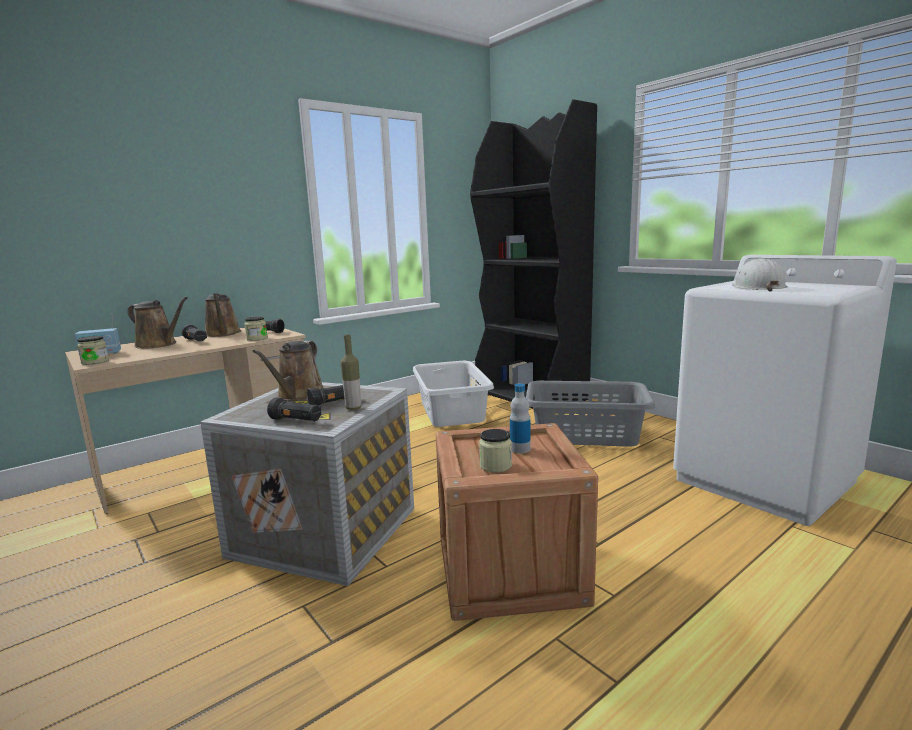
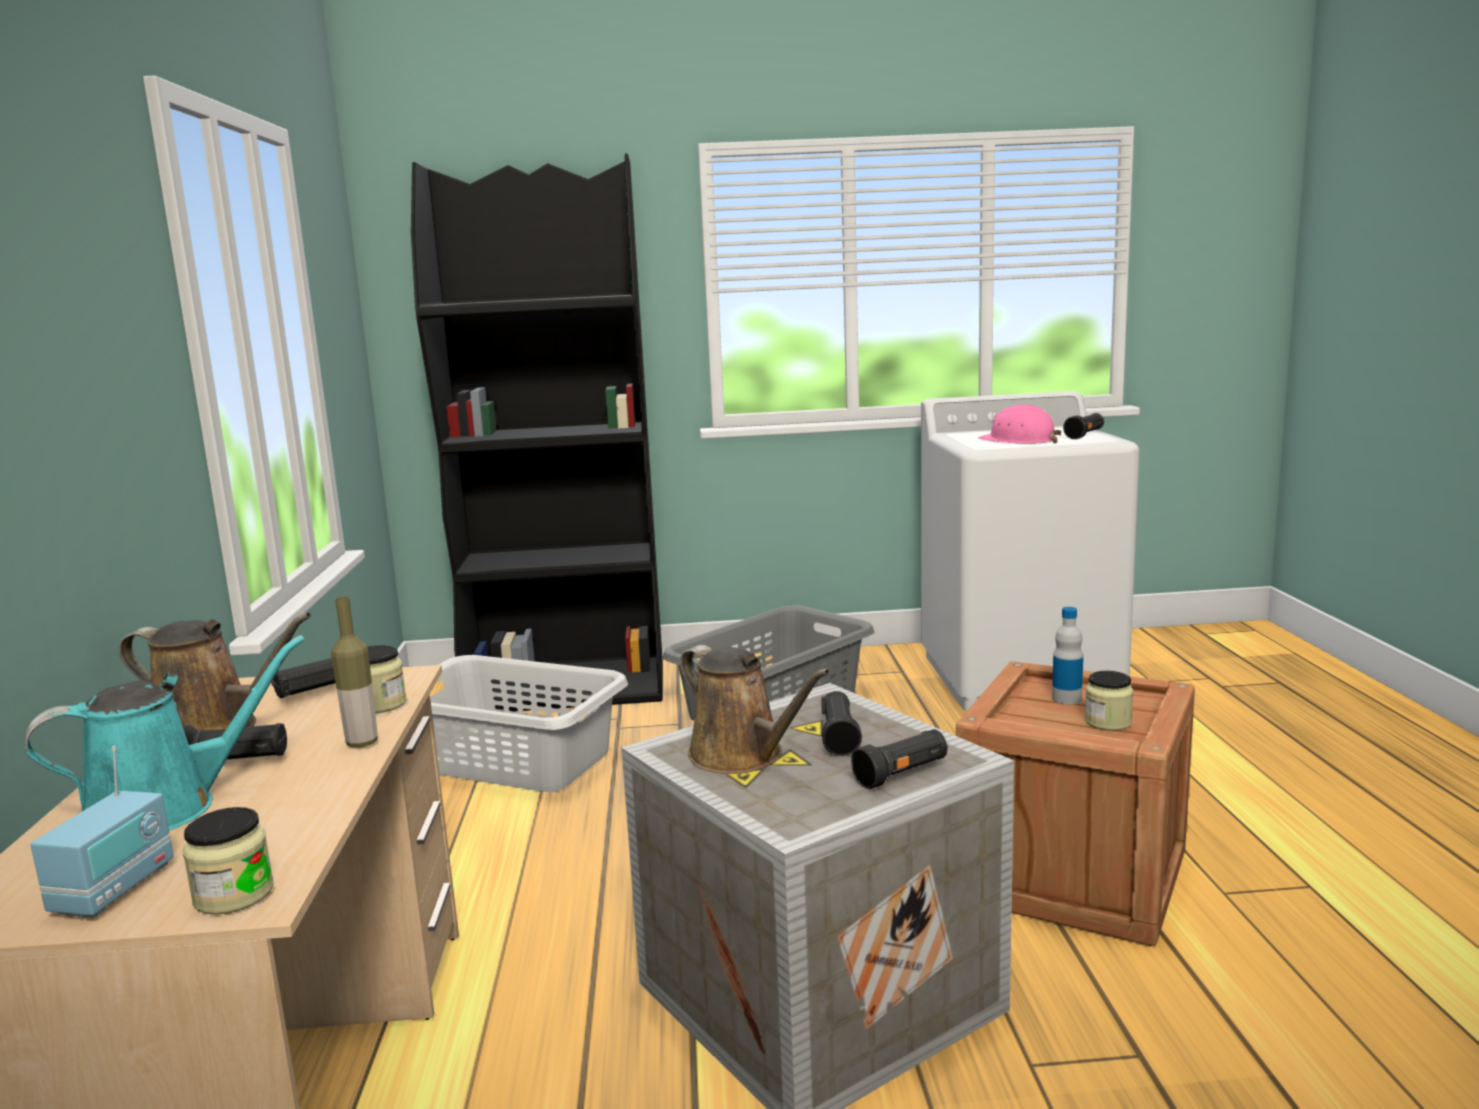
camera: 55 degrees left, 0 degrees up
brown watering can [127,297,188,349] -> turquoise watering can [25,635,305,831]
bottle [341,335,361,410] -> bottle moved to [331,597,378,747]
white hard hat [732,258,788,292] -> pink hard hat [979,404,1062,444]
none -> black flashlight [1063,413,1104,439]

